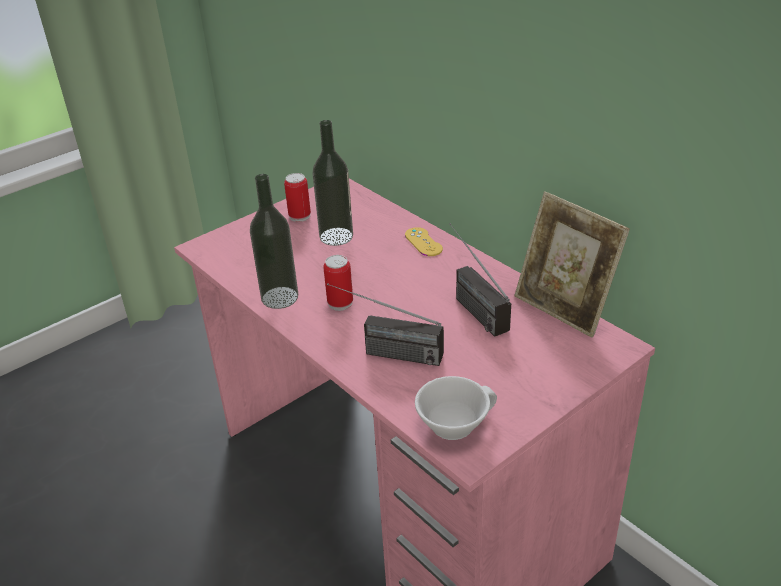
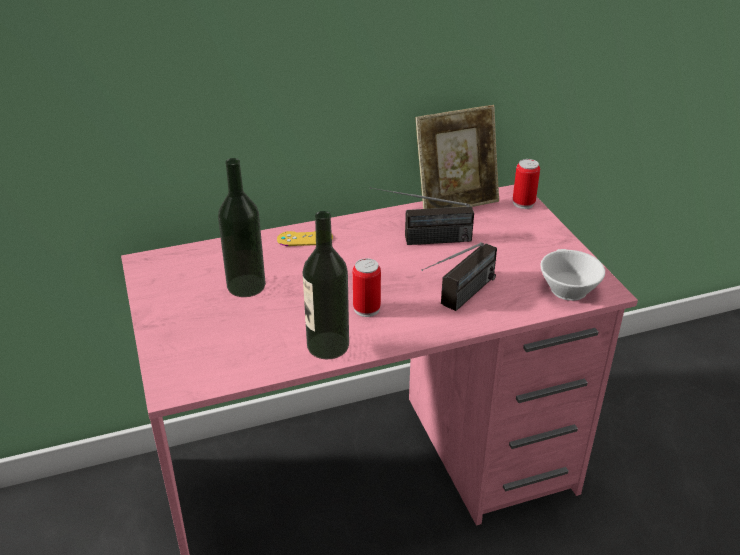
camera: 70 degrees left, 0 degrees up
can [284,173,311,222] -> can moved to [513,159,540,209]

